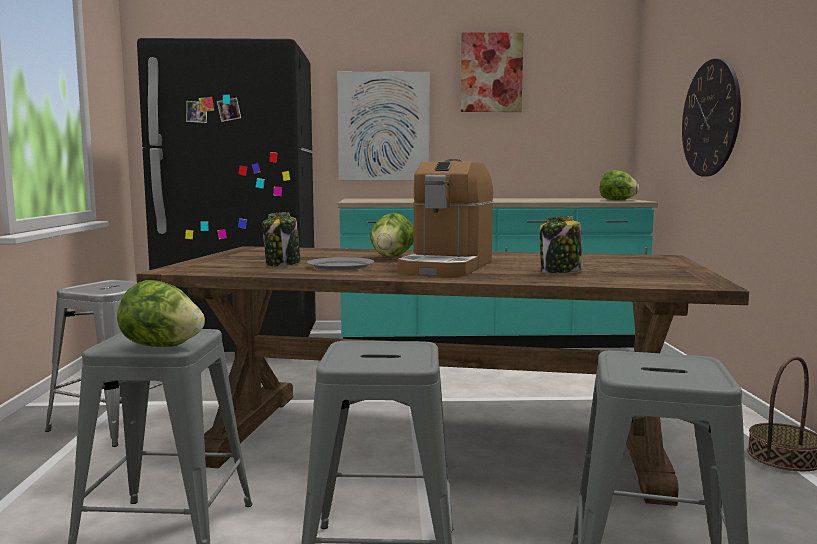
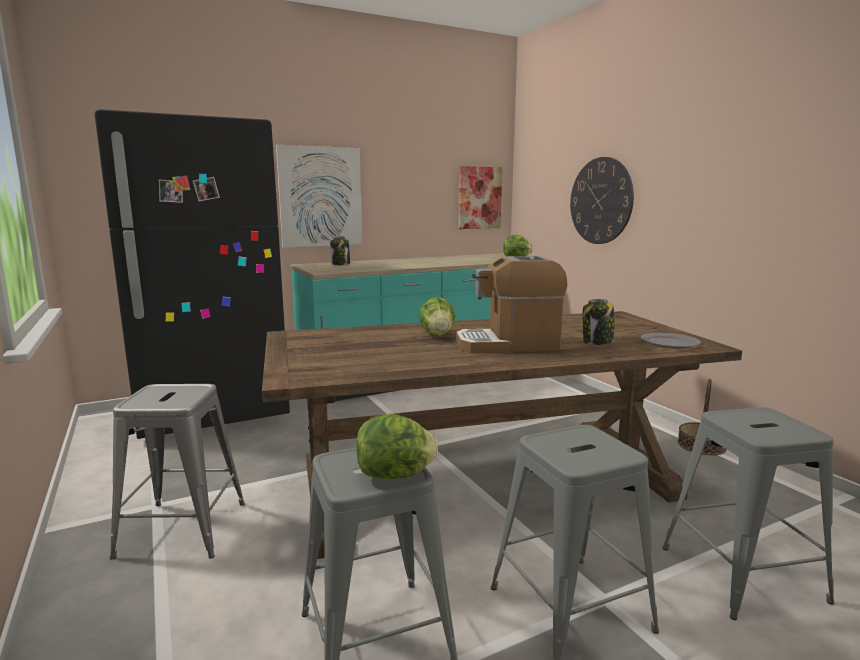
camera: 25 degrees left, 5 degrees up
jar [263,212,300,266] -> jar moved to [330,236,350,265]
grey plate [307,257,374,270] -> grey plate moved to [641,333,701,349]
coffee machine [398,159,493,277] -> coffee machine turned 90 degrees clockwise [456,256,567,353]
picture [461,32,523,112] -> picture moved to [458,166,502,229]

